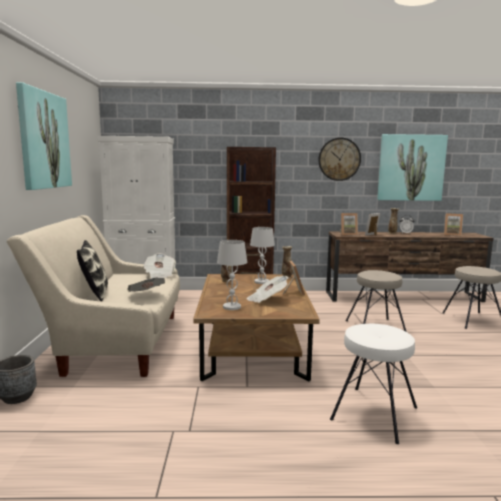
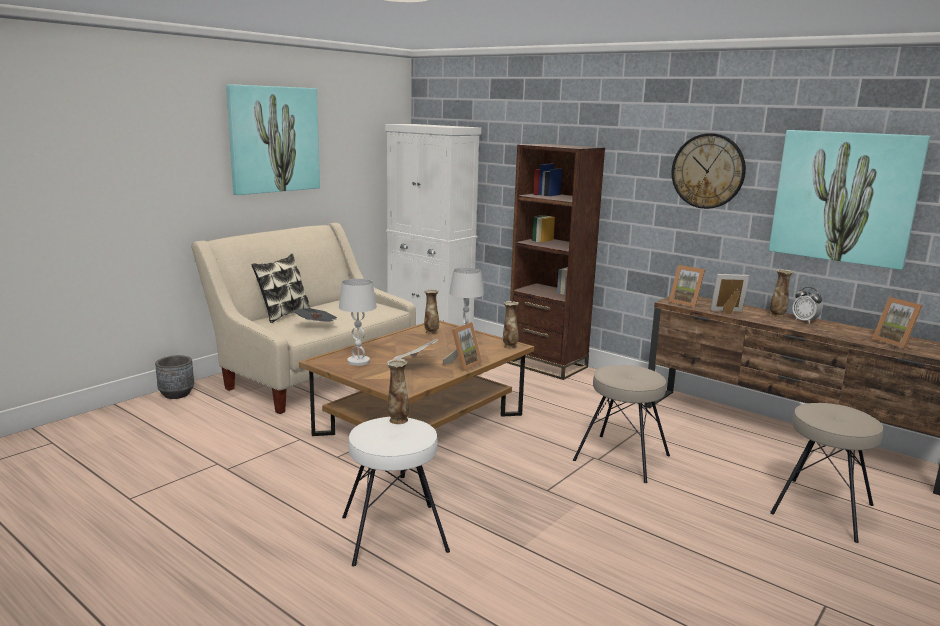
camera: 40 degrees right, 5 degrees up
newspaper [143,253,176,278] -> none
none -> vase [387,359,409,424]

